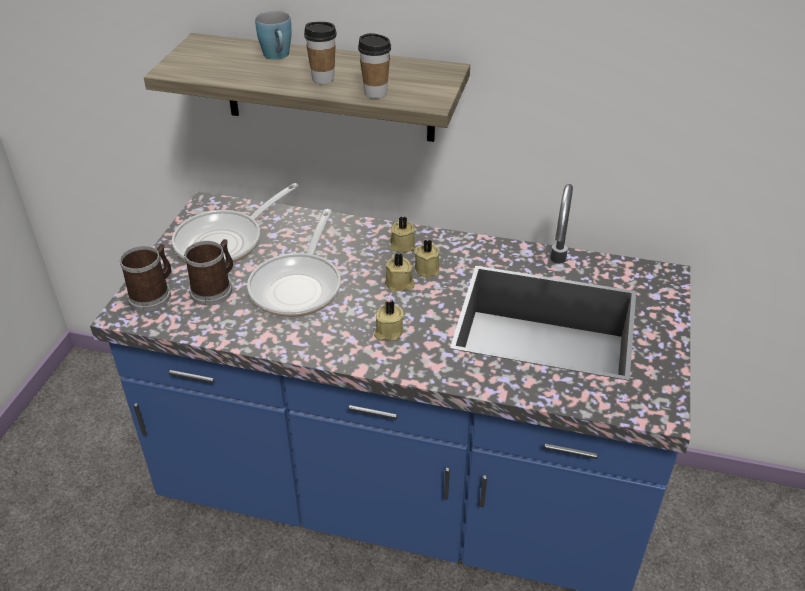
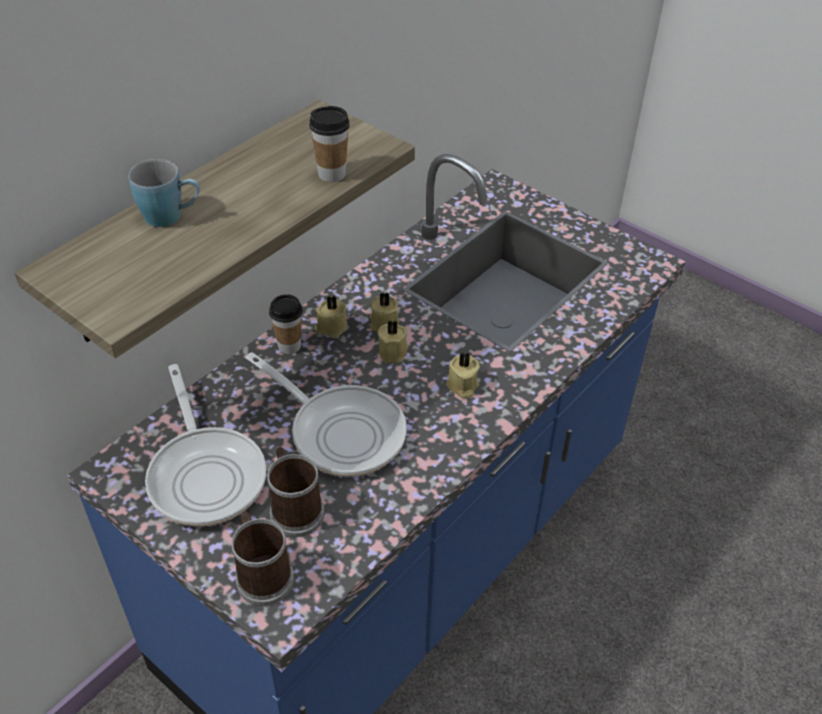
camera: 65 degrees left, 5 degrees up
cup [304,21,337,84] -> cup moved to [269,294,303,354]

